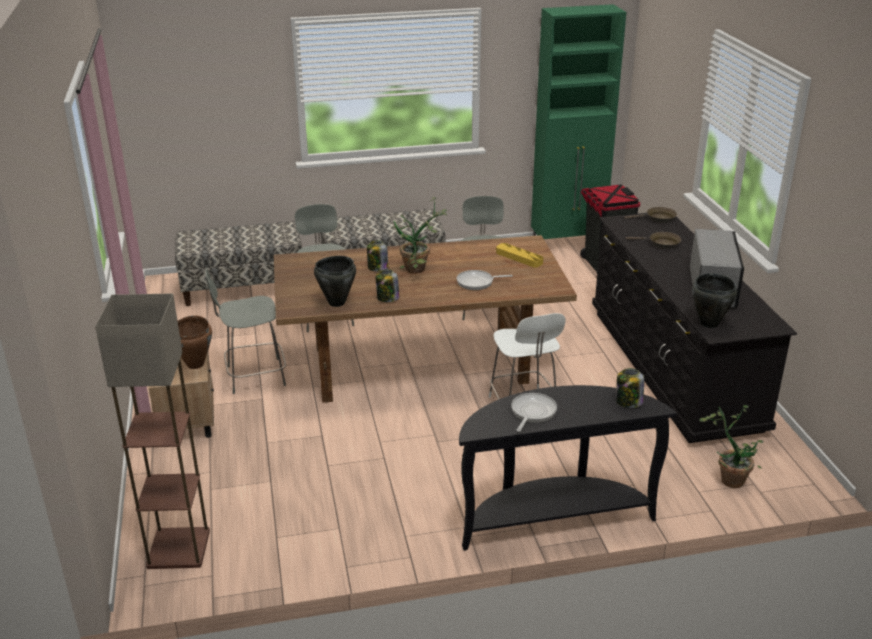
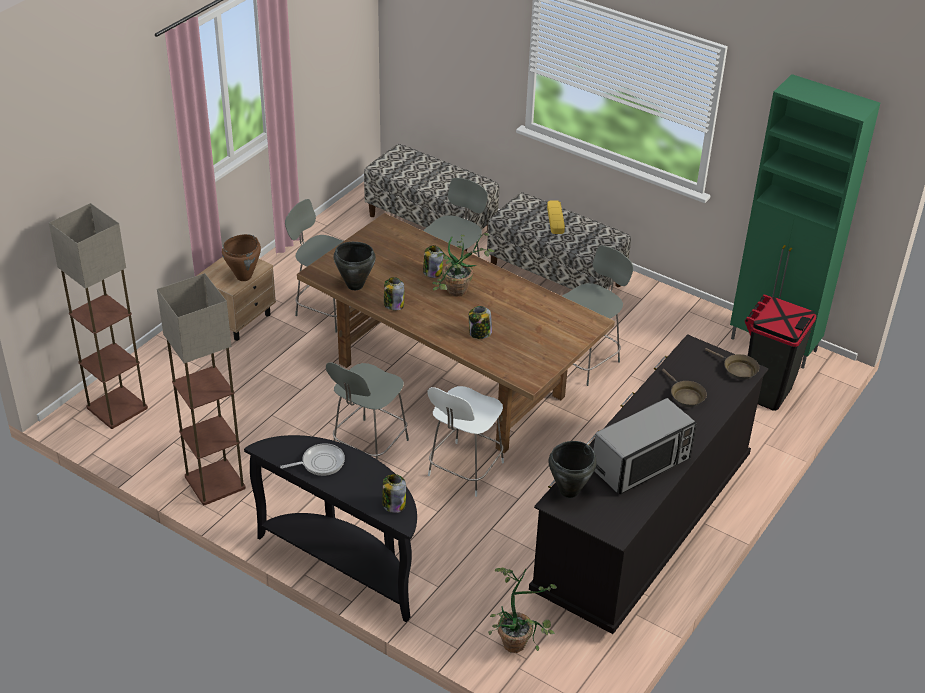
camera: 45 degrees right, 10 degrees up
frying pan [457,270,513,290] -> jar [469,306,492,339]
yellow tray [496,243,543,268] -> yellow tray moved to [547,201,565,234]
none -> floor lamp [157,273,246,505]
none -> grey chair [326,362,409,460]

